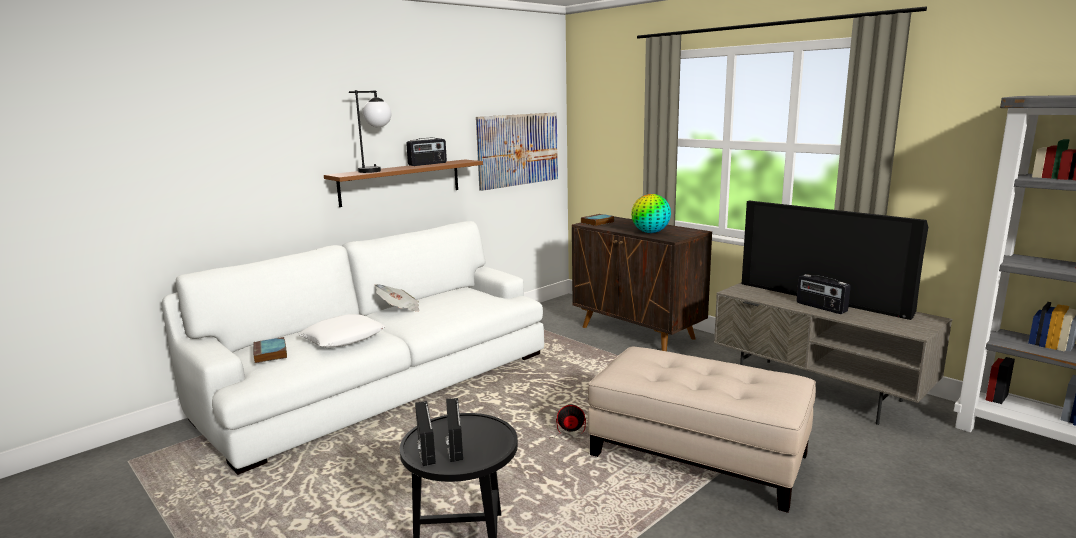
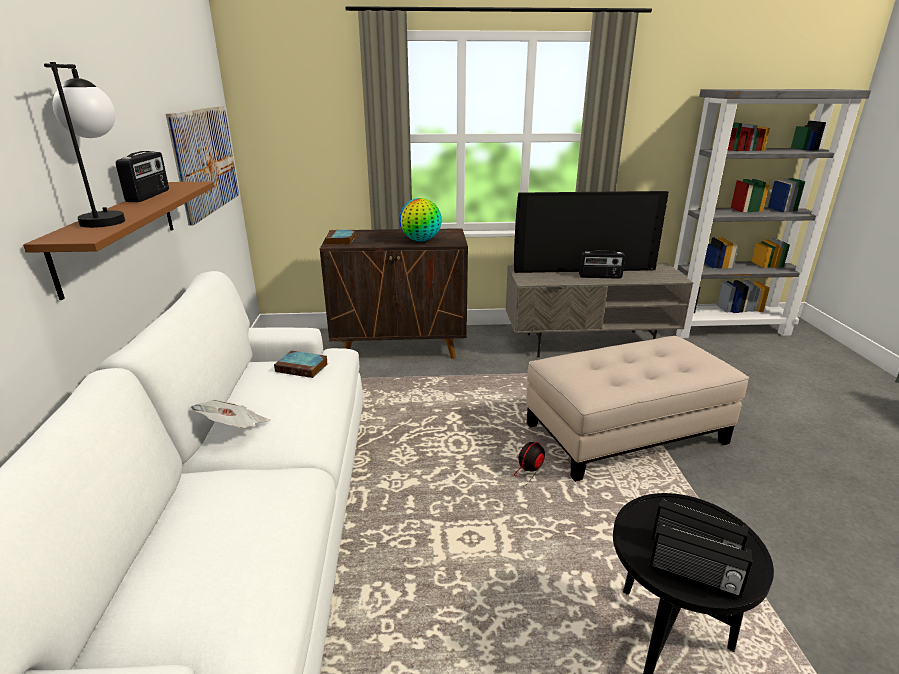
camera: 50 degrees left, 10 degrees up
book [253,337,287,363] -> book moved to [274,351,328,378]
white pillow [298,314,386,347] -> none

